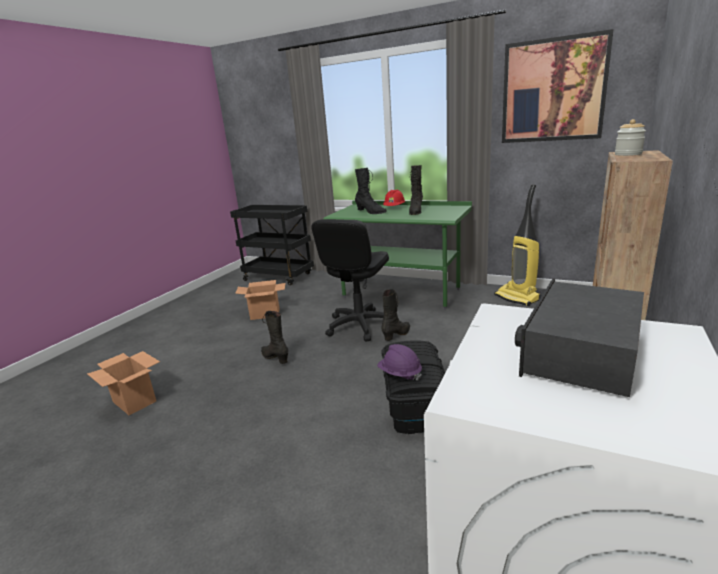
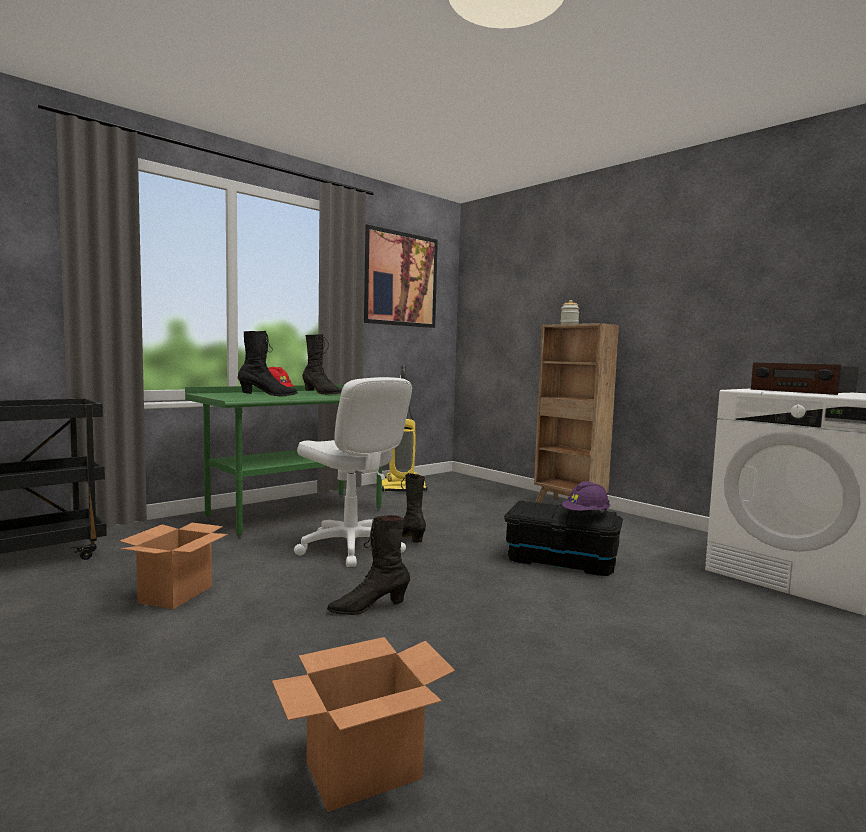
camera: 70 degrees left, 15 degrees down
black office chair [311,219,389,342] -> white office chair [294,377,412,567]

